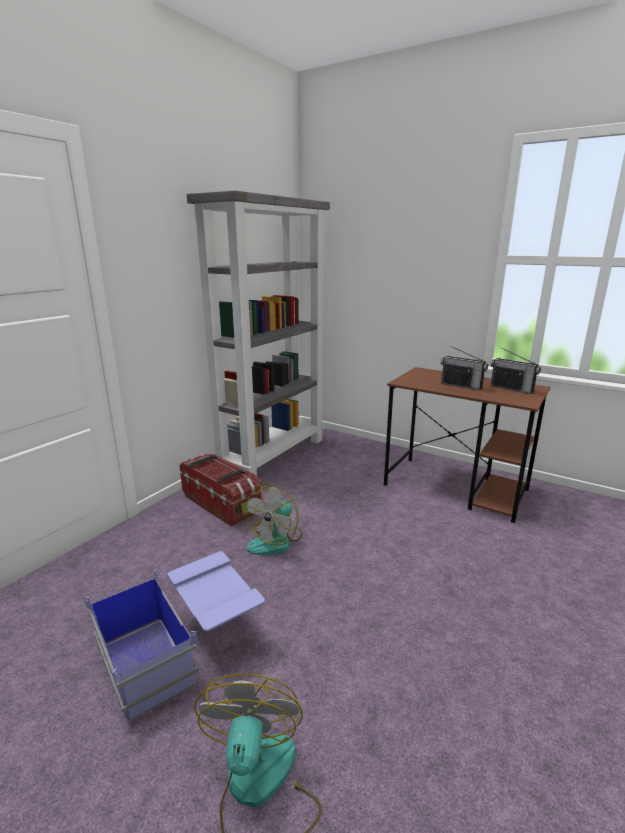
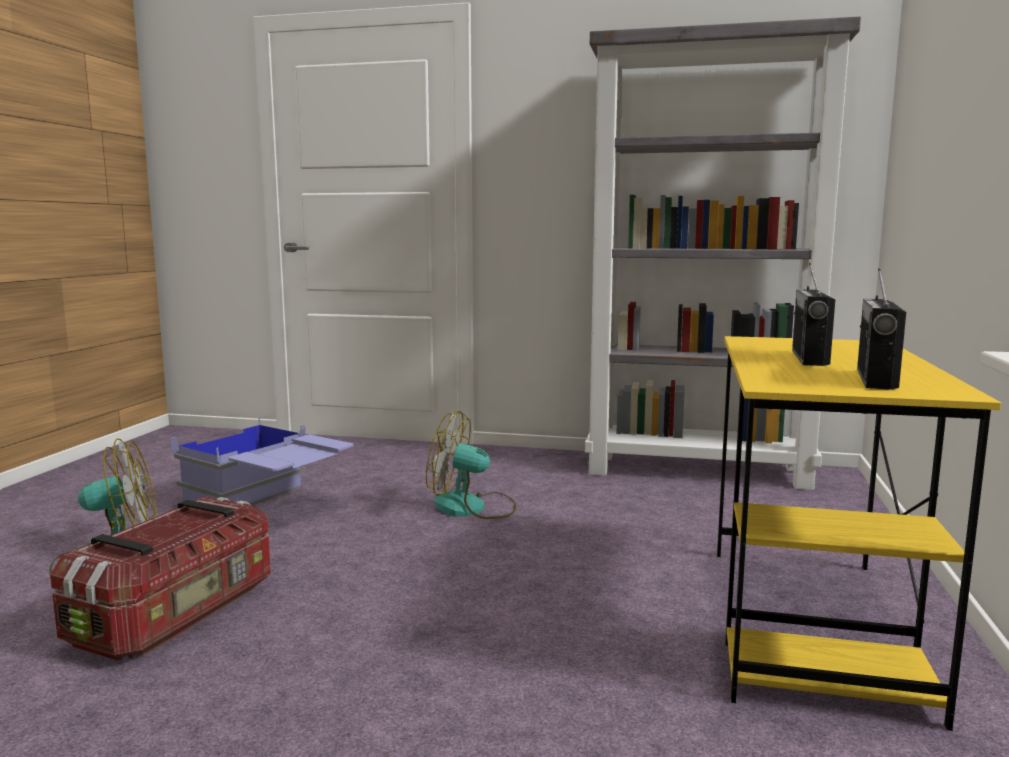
camera: 70 degrees right, 10 degrees down
storage box [180,454,261,526] -> storage box moved to [50,496,271,661]
brown desk [384,367,550,523] -> yellow desk [717,336,1001,731]

